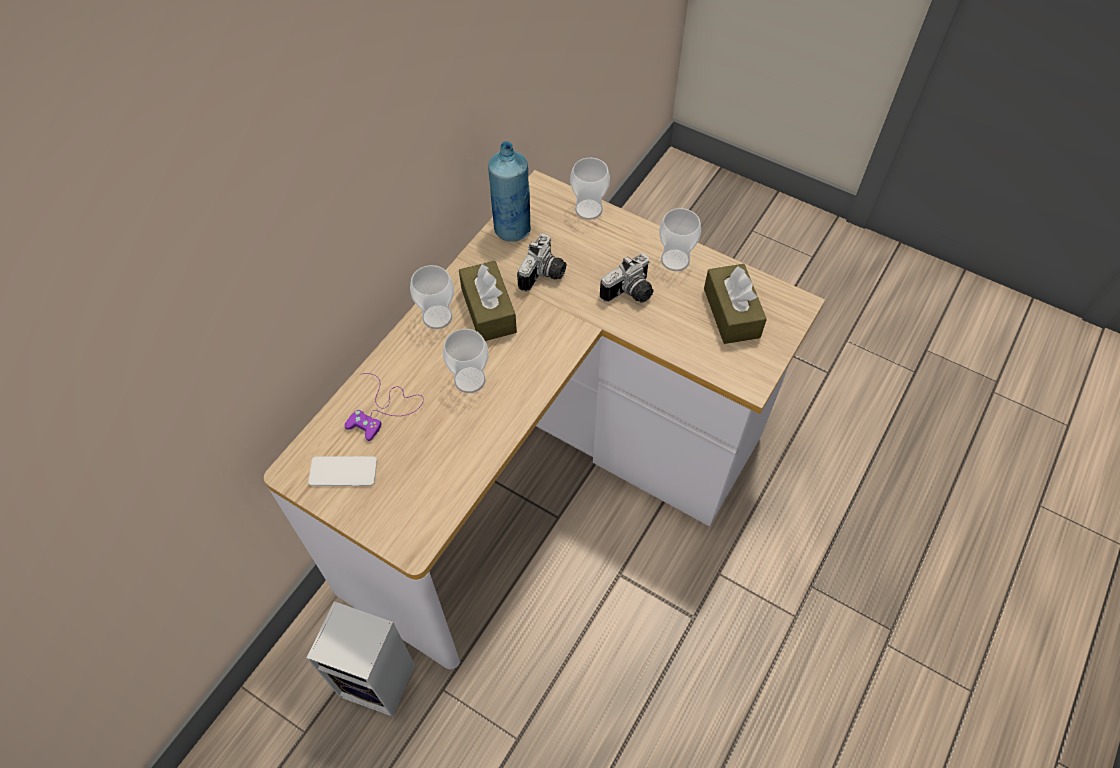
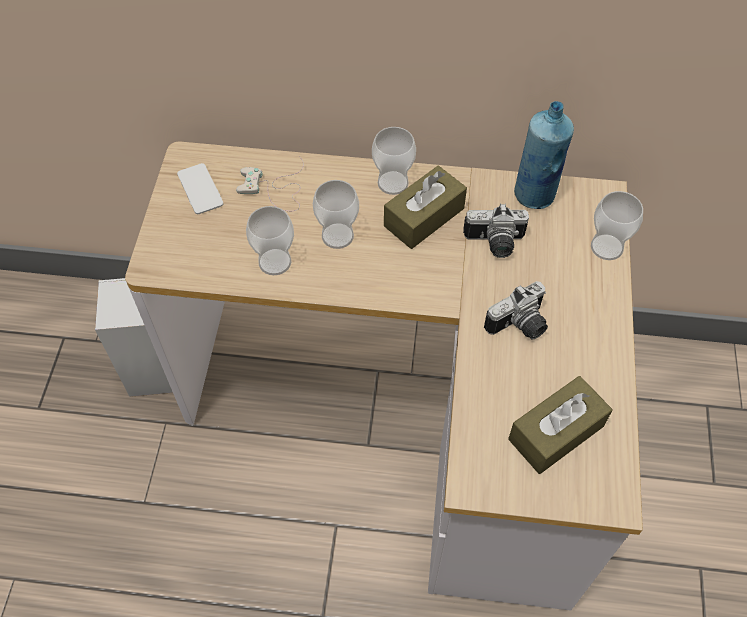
camera: 65 degrees right, 0 degrees up
purple game controller [344,373,424,441] -> white game controller [236,156,304,211]
camera [600,253,653,303] -> camera turned 60 degrees counterclockwise [484,281,548,340]
cup [659,208,701,271] -> cup moved to [246,206,294,275]

